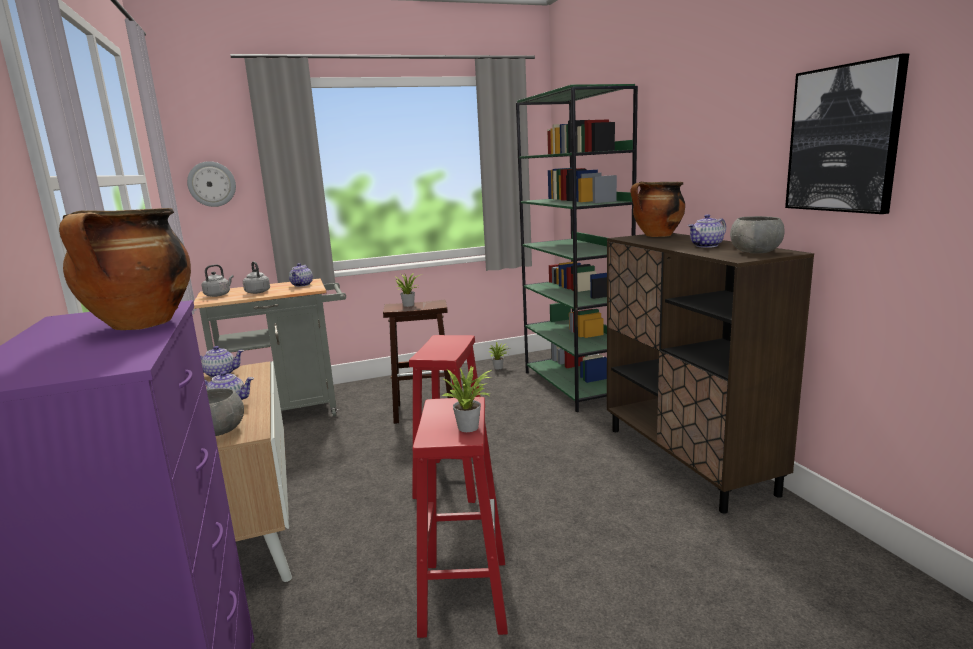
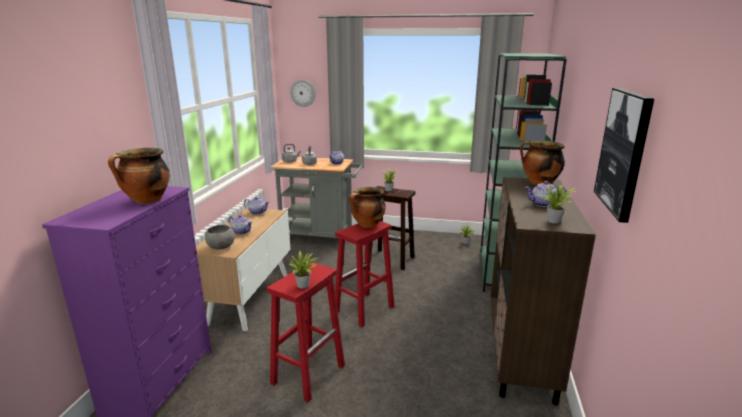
camera: 30 degrees right, 5 degrees up
grey bowl [730,216,785,254] -> potted plant [543,184,576,224]
none -> cooking pot [349,187,386,228]

